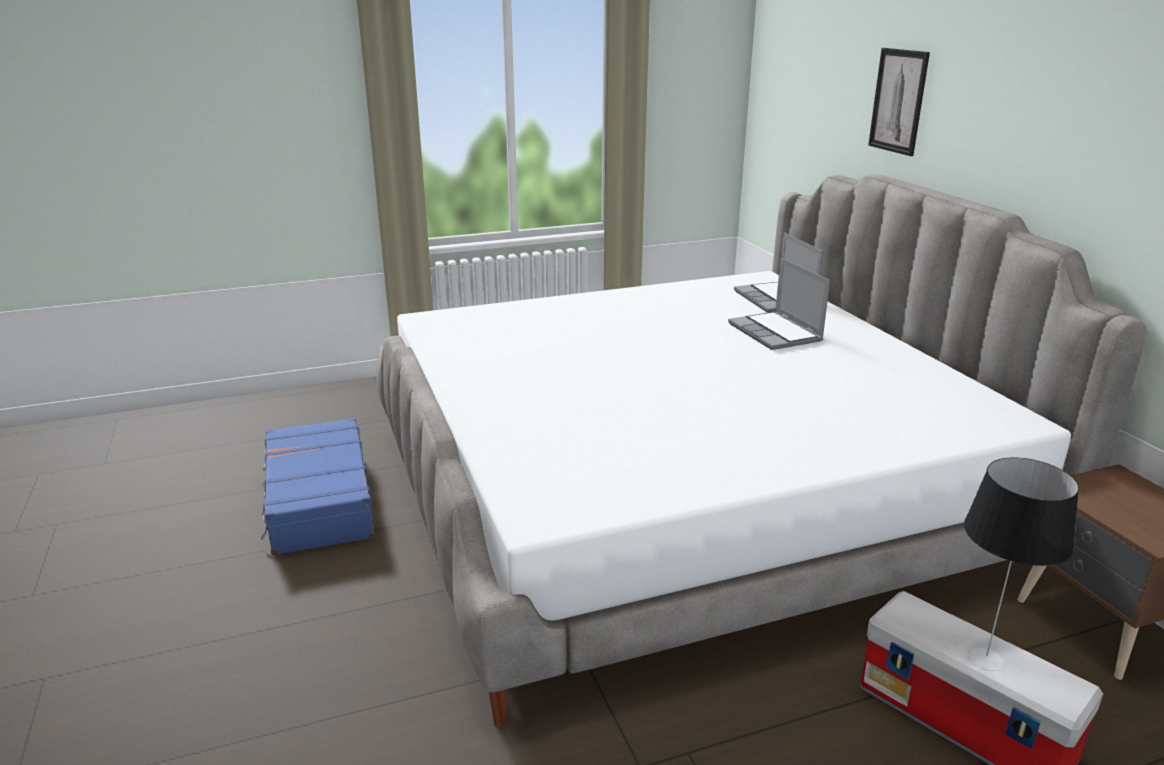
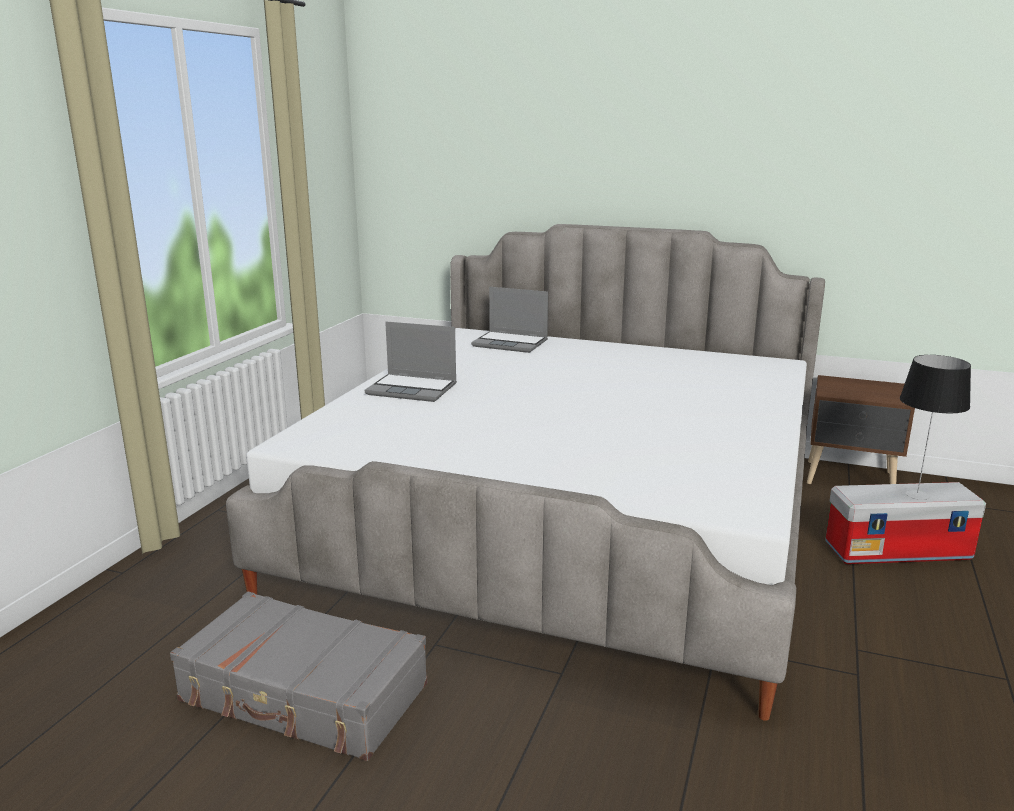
camera: 50 degrees left, 5 degrees down
blue suitcase [261,418,375,556] -> grey suitcase [170,591,427,761]
laptop [728,258,830,350] -> laptop moved to [365,322,457,402]
picture [868,48,930,156] -> none

